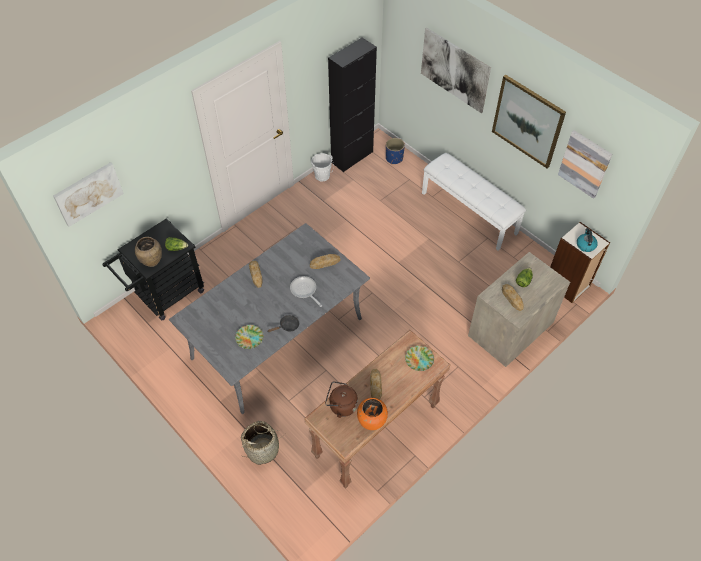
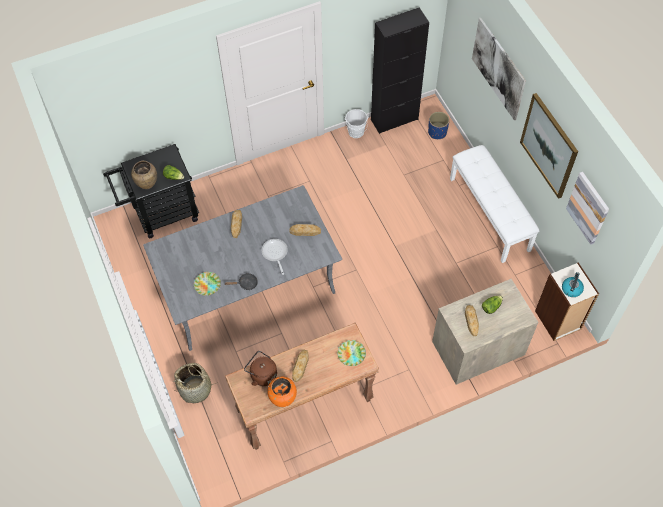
camera: 20 degrees right, 5 degrees up
picture [53,162,124,227] -> none

